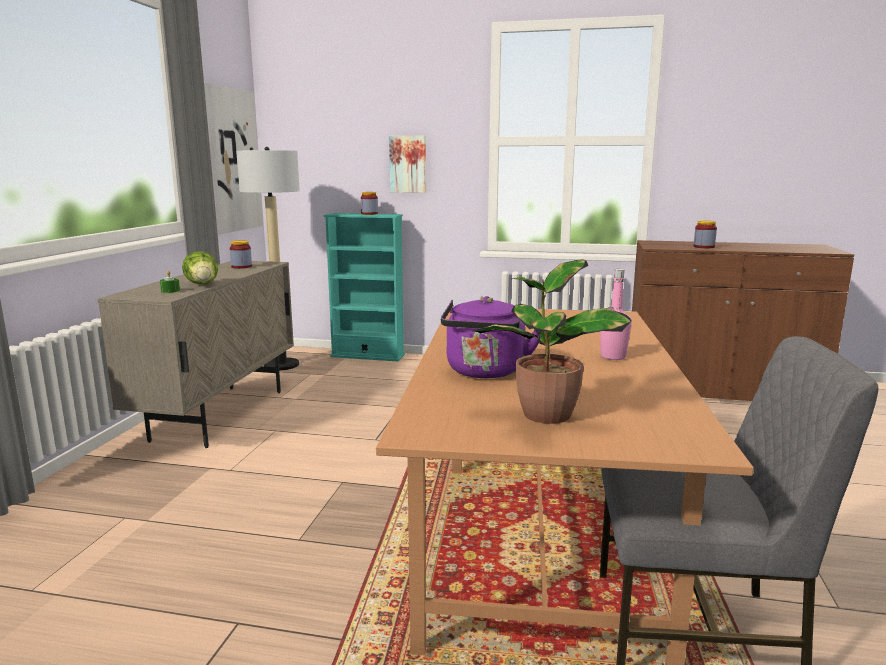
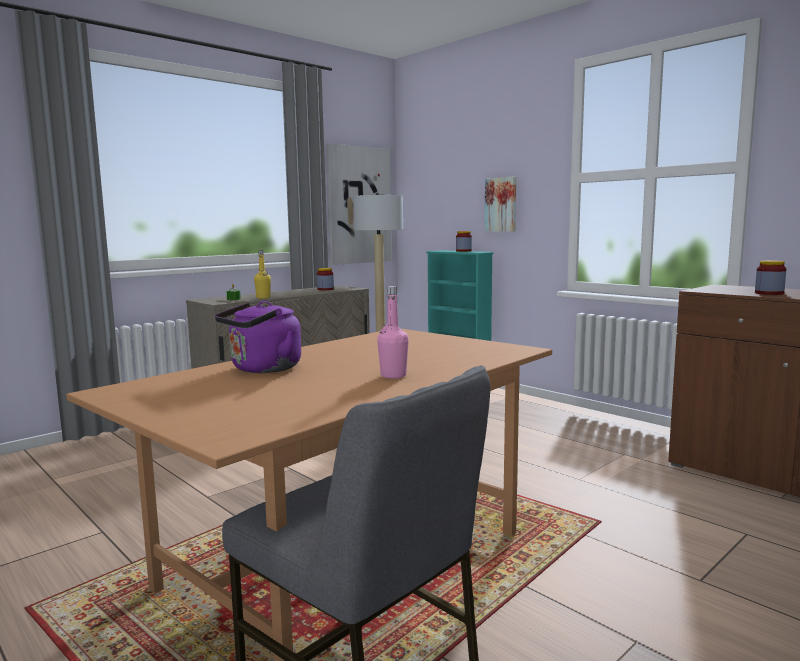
camera: 35 degrees right, 5 degrees down
lettuce [182,251,218,285] -> yellow bottle [254,250,271,299]
potted plant [472,259,632,424] -> none

